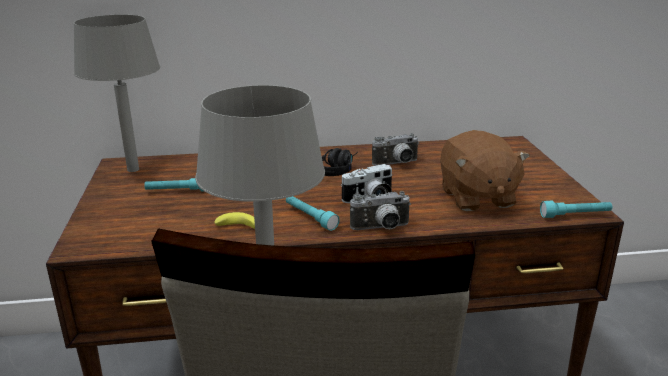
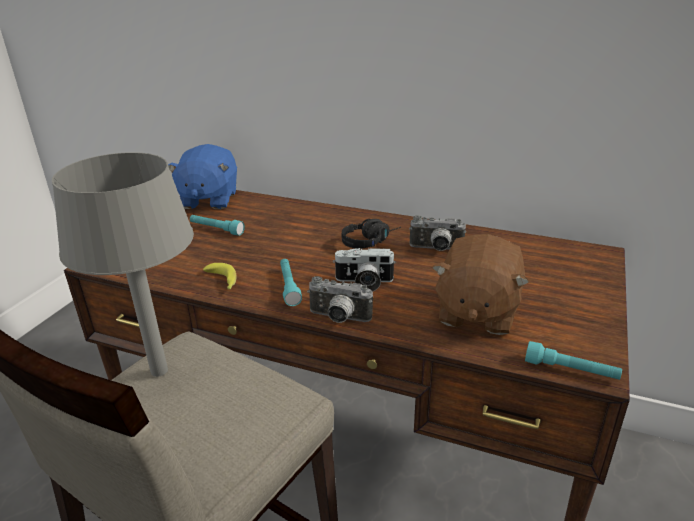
camera: 30 degrees right, 5 degrees up
grey table lamp [73,15,160,172] -> blue plush toy [168,144,237,209]

